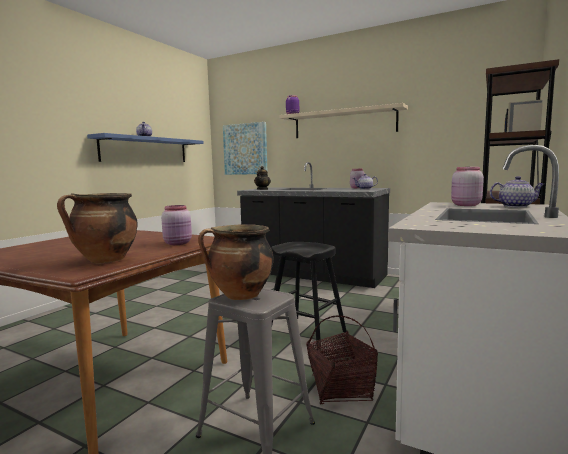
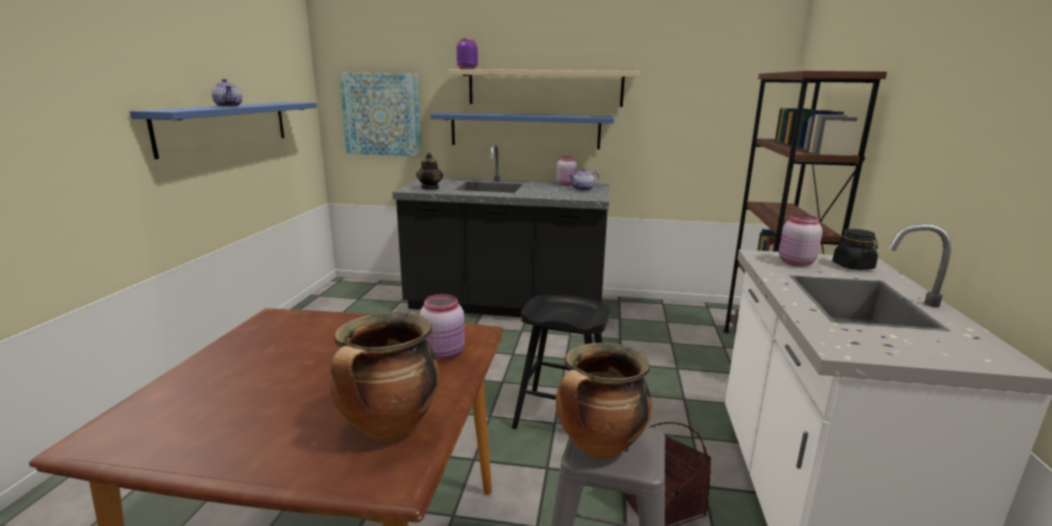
camera: 20 degrees left, 10 degrees up
teapot [490,176,544,208] -> black jar [833,229,878,270]
none -> blue shelf [431,112,614,150]

